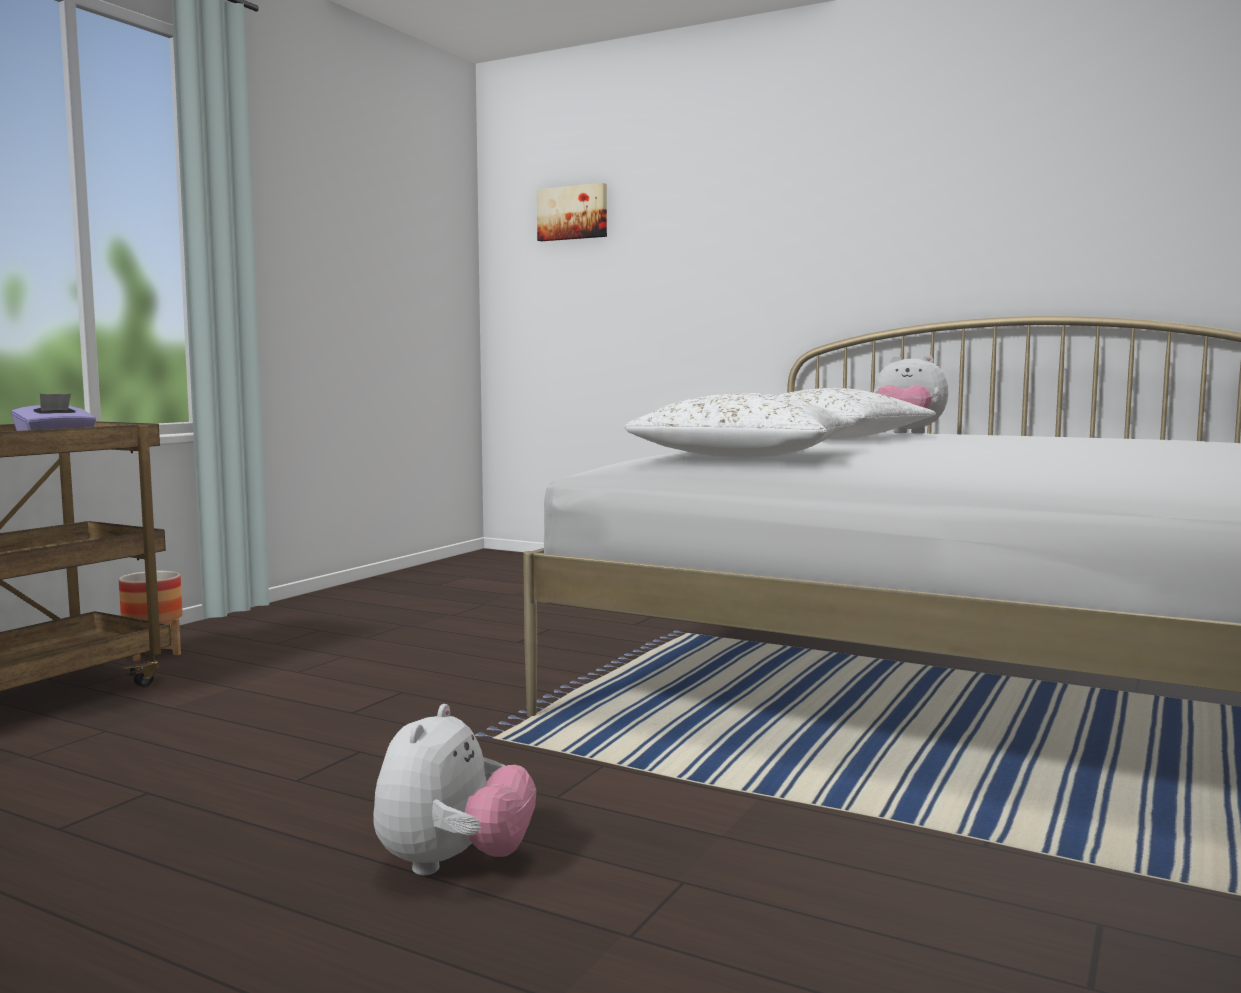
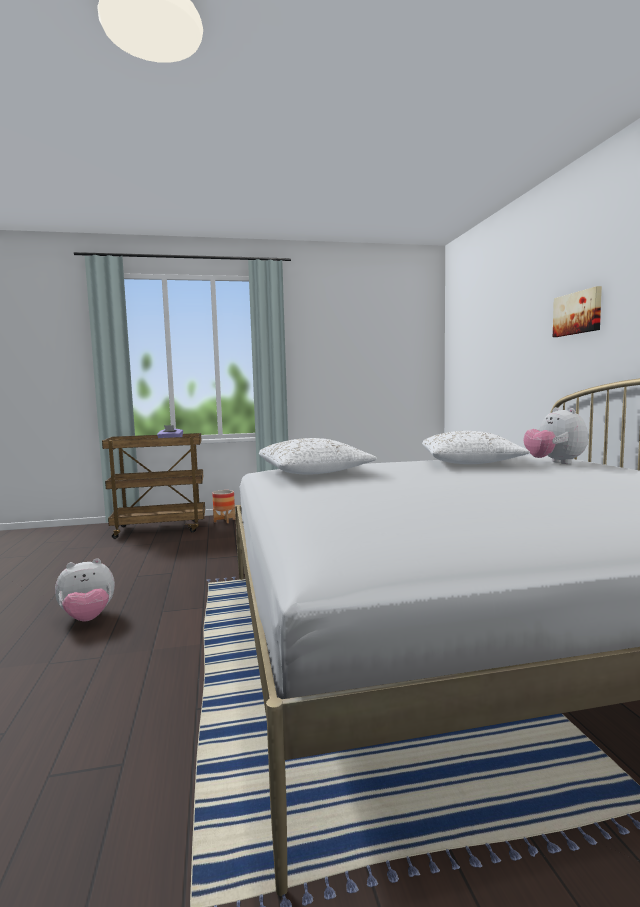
camera: 50 degrees right, 0 degrees up
picture [537,183,607,241] -> picture moved to [553,286,602,337]

